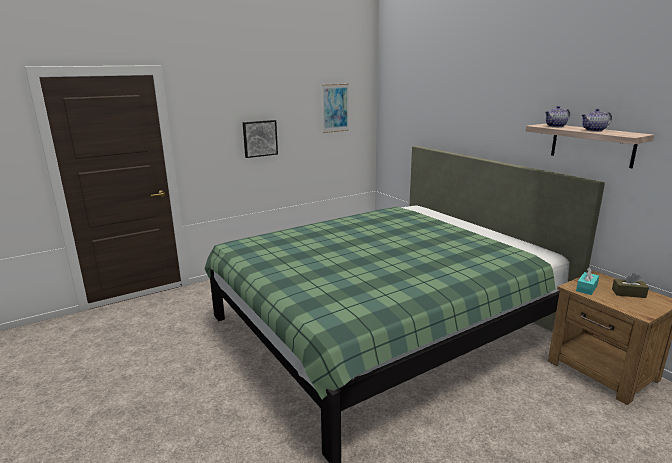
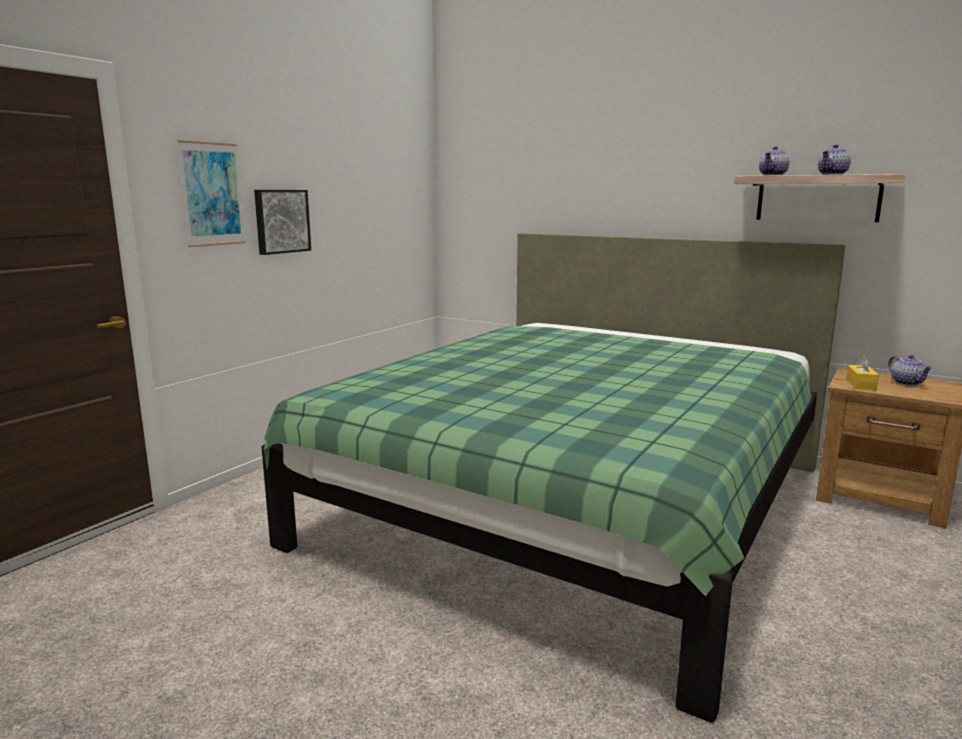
camera: 25 degrees left, 5 degrees down
picture [322,84,349,133] -> picture moved to [177,140,245,247]
turquoise tissue box [576,267,599,295] -> yellow tissue box [846,354,879,390]
brown tissue box [612,273,649,298] -> teapot [888,355,932,386]

